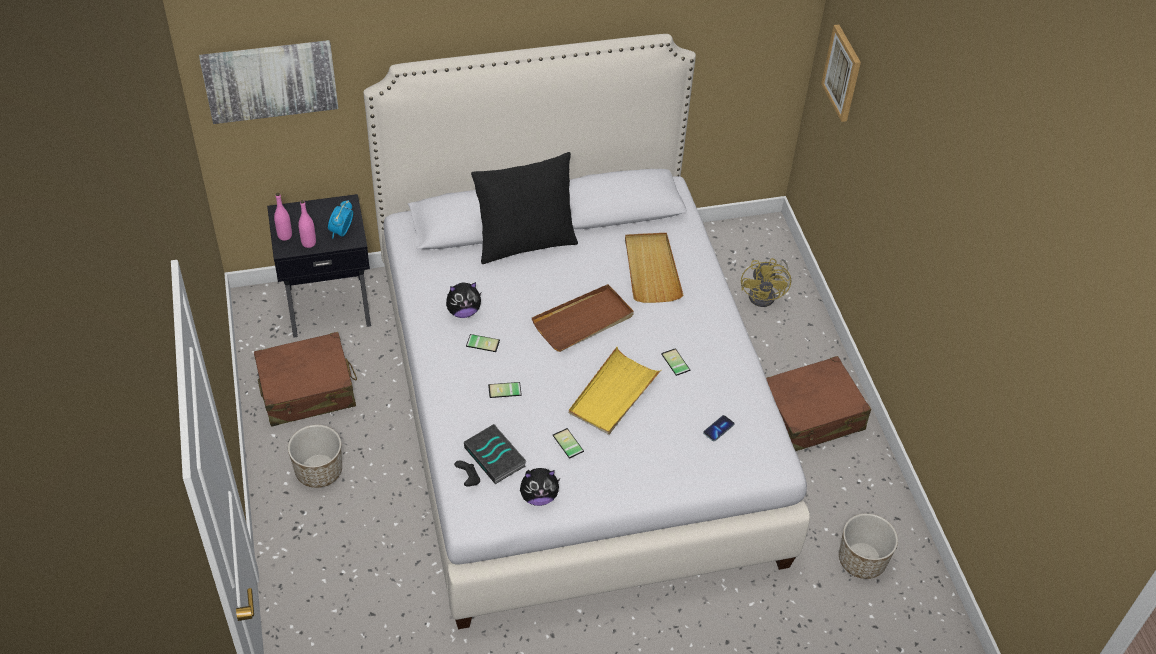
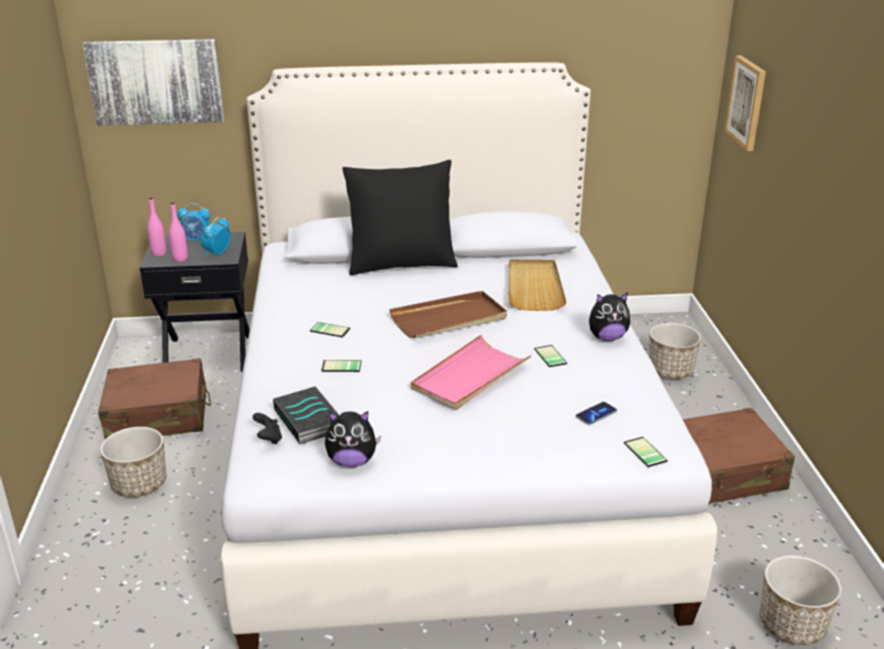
camera: 10 degrees right, 20 degrees down
plush toy [446,282,481,318] -> plush toy moved to [589,292,630,341]
phone [553,428,584,459] -> phone moved to [624,437,668,467]
yellow tray [569,347,662,435] -> pink tray [411,335,531,410]
yellow fan [741,258,791,307] -> planter [649,323,701,379]
none -> alarm clock [177,203,210,241]

